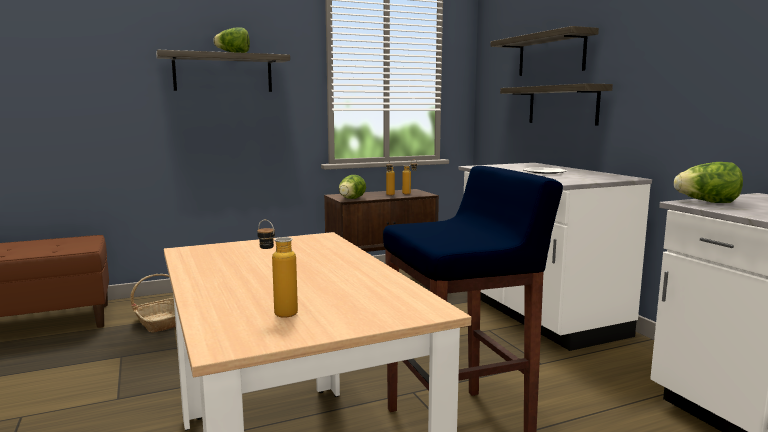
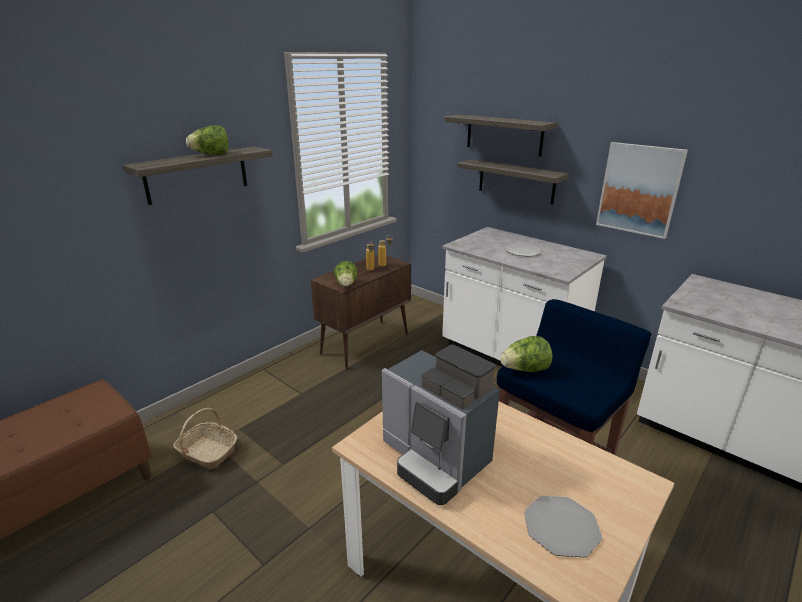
camera: 25 degrees left, 15 degrees up
bottle [257,220,298,318] -> plate [524,496,602,557]
lettuce [674,162,743,203] -> lettuce moved to [500,336,552,372]
none -> coffee machine [382,344,500,505]
none -> picture [596,142,688,239]

